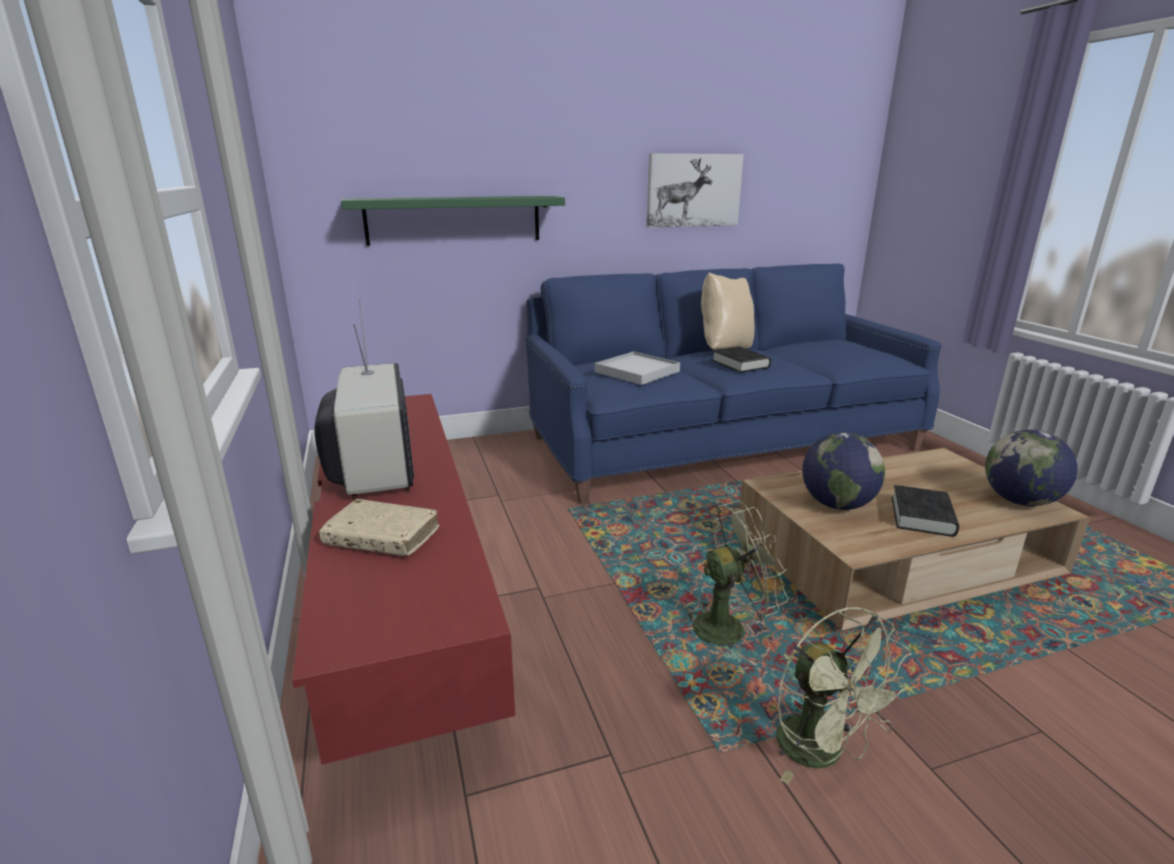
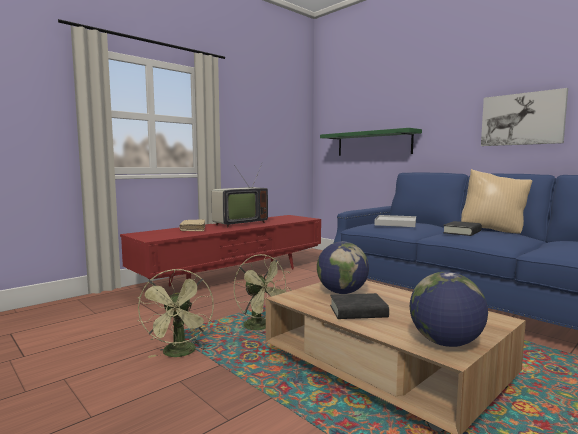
camera: 65 degrees right, 15 degrees down
green fan [776,607,912,784] -> green fan turned 45 degrees counterclockwise [137,269,214,358]

